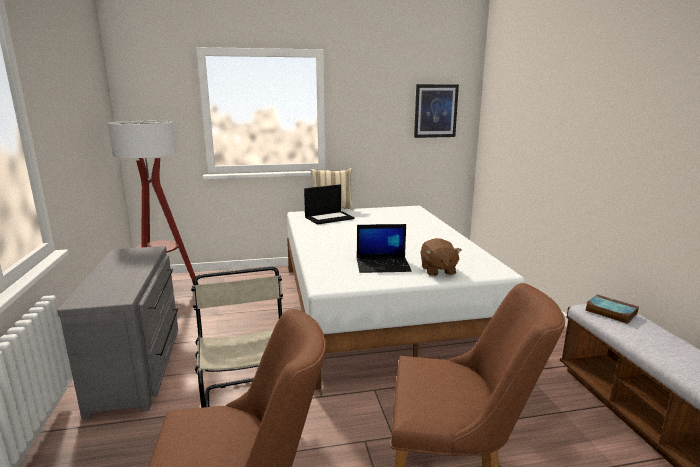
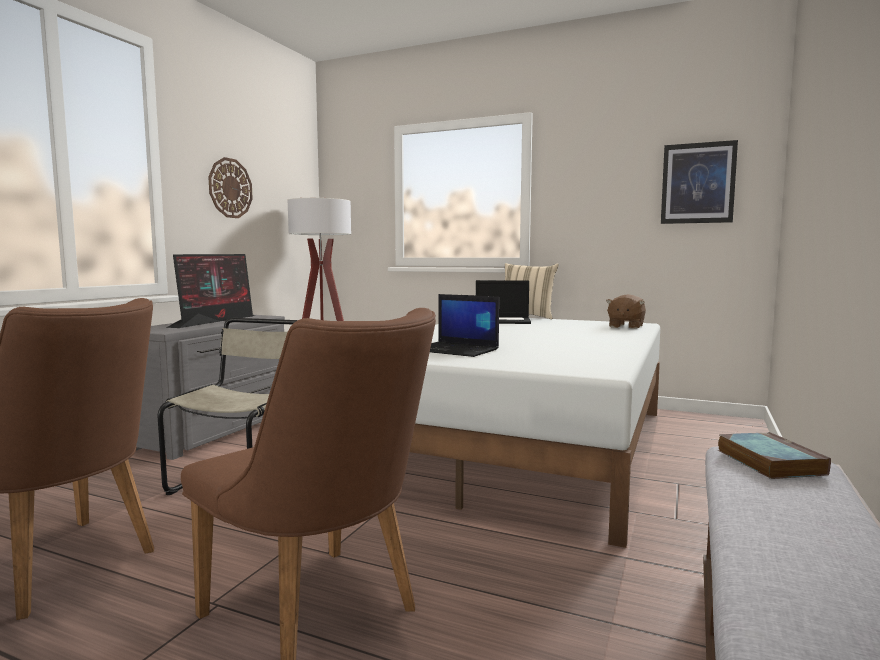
camera: 35 degrees right, 10 degrees down
brown plush toy [421,238,461,276] -> brown plush toy moved to [606,294,646,329]
none -> monitor [166,254,255,328]
none -> wall clock [208,157,253,218]

